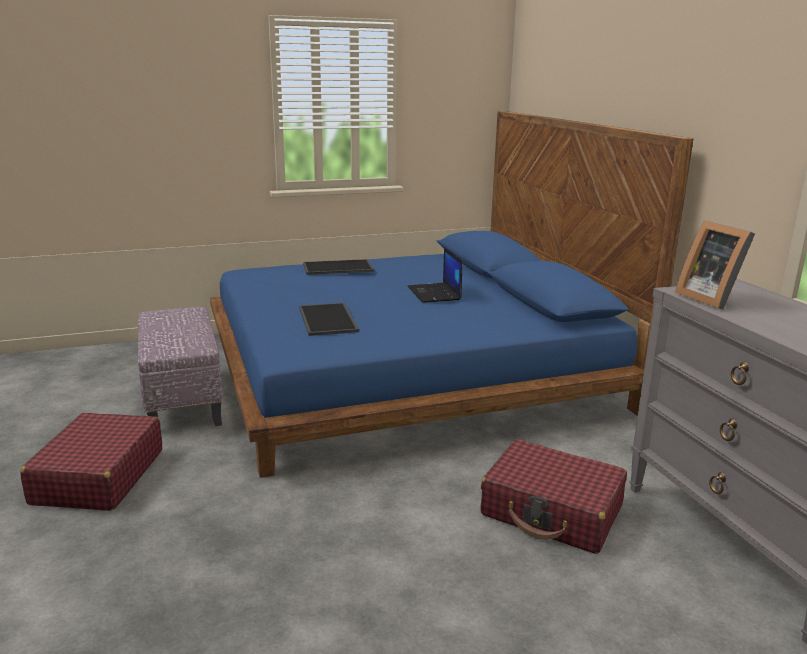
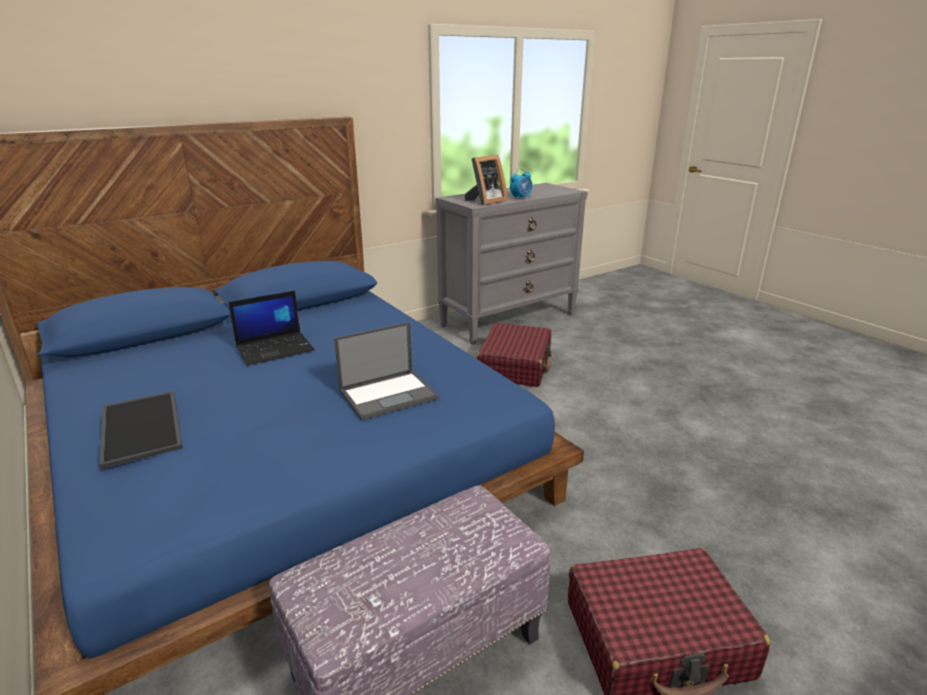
camera: 105 degrees left, 5 degrees up
tray [299,303,359,336] -> laptop [334,322,439,421]
none -> alarm clock [510,169,533,200]

